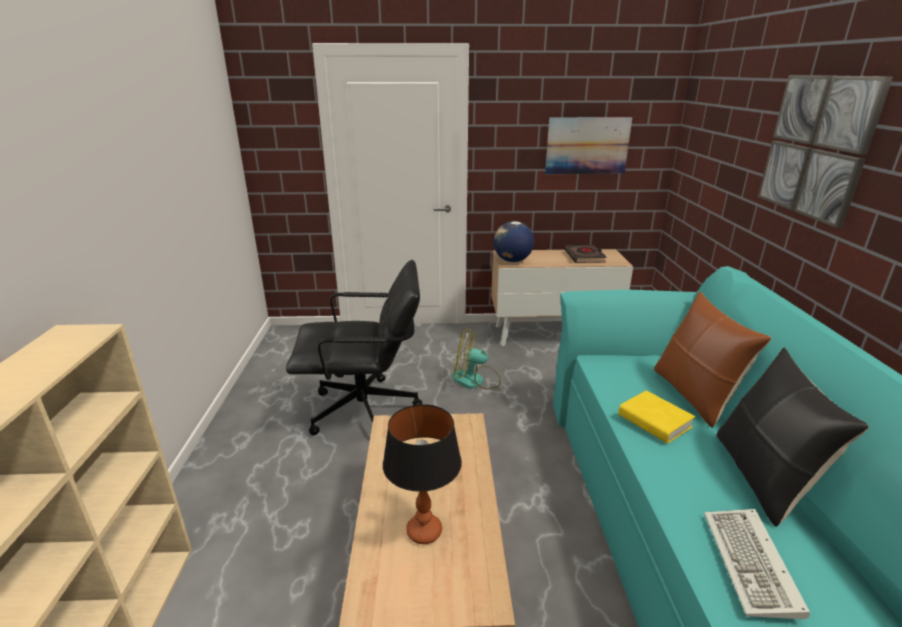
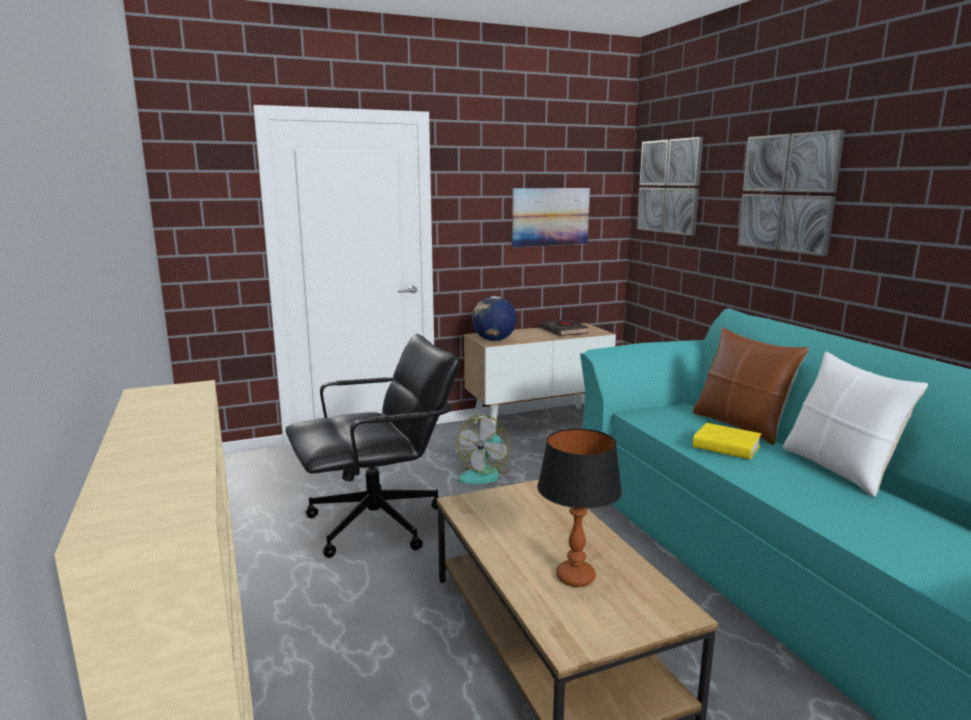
camera: 20 degrees left, 10 degrees down
fan [452,329,501,389] -> fan turned 45 degrees counterclockwise [458,415,510,484]
keyboard [704,509,810,619] -> none
black pillow [717,348,869,527] -> white pillow [783,352,928,497]
none -> picture [637,137,703,236]

